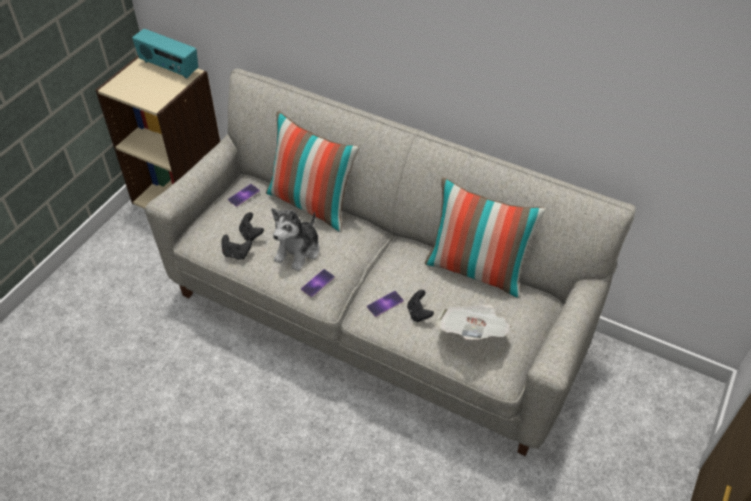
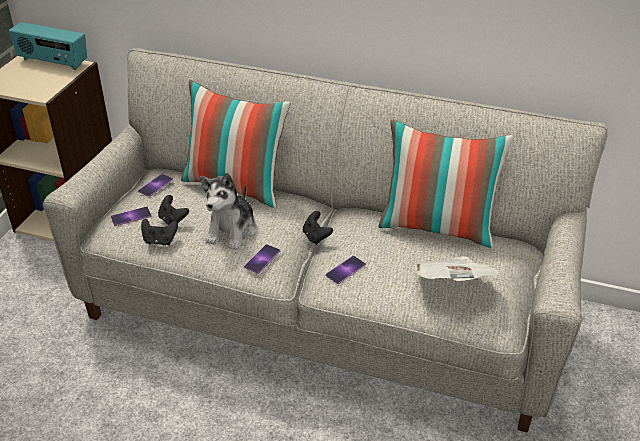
camera: 10 degrees left, 10 degrees down
black game controller [407,290,434,322] -> black game controller moved to [303,211,333,245]
none -> phone [111,206,152,226]

